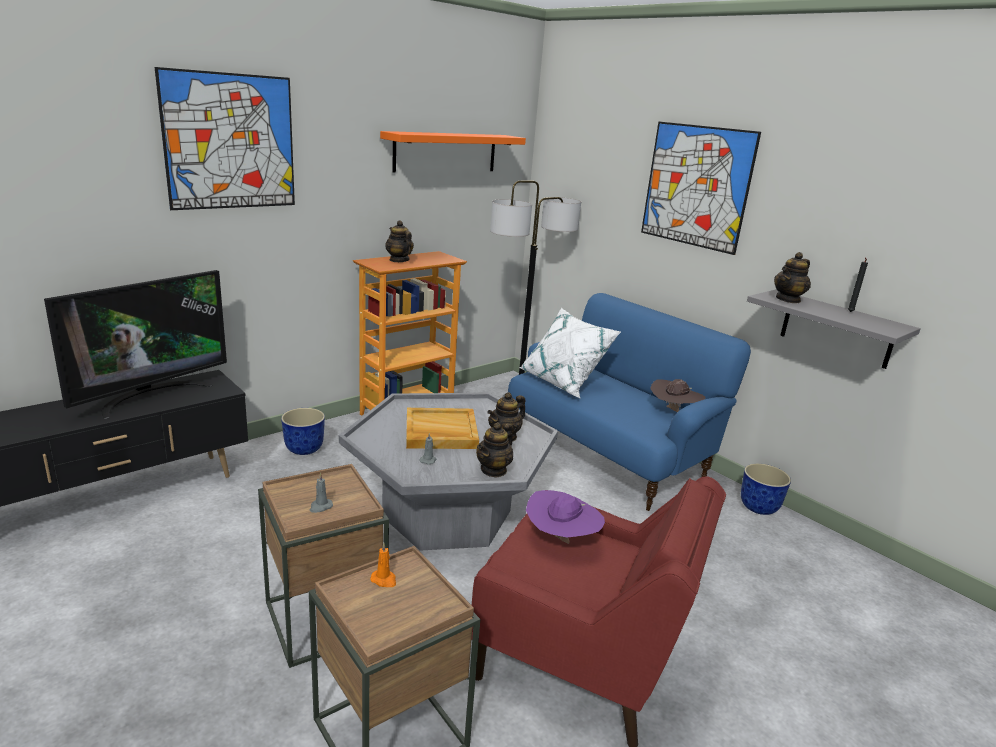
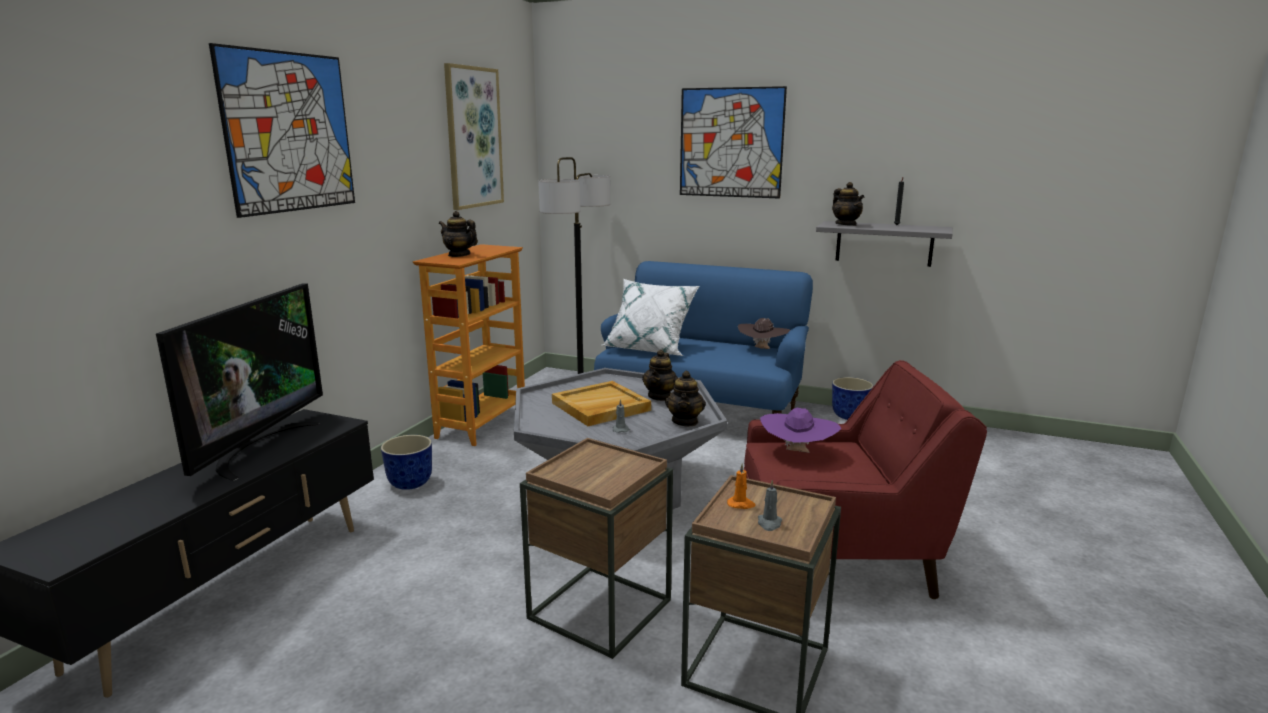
camera: 25 degrees left, 5 degrees down
grey candle [309,473,333,513] -> grey candle moved to [758,480,782,531]
orange shelf [380,131,526,173] -> picture [444,63,504,210]
teapot [774,252,811,303] -> teapot turned 45 degrees counterclockwise [832,182,864,226]

